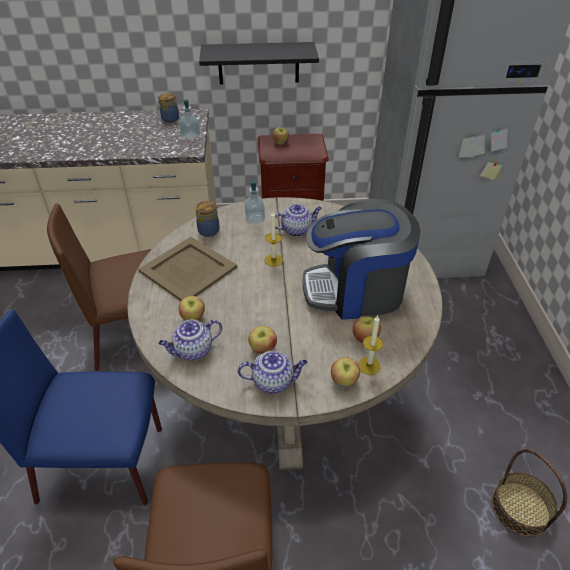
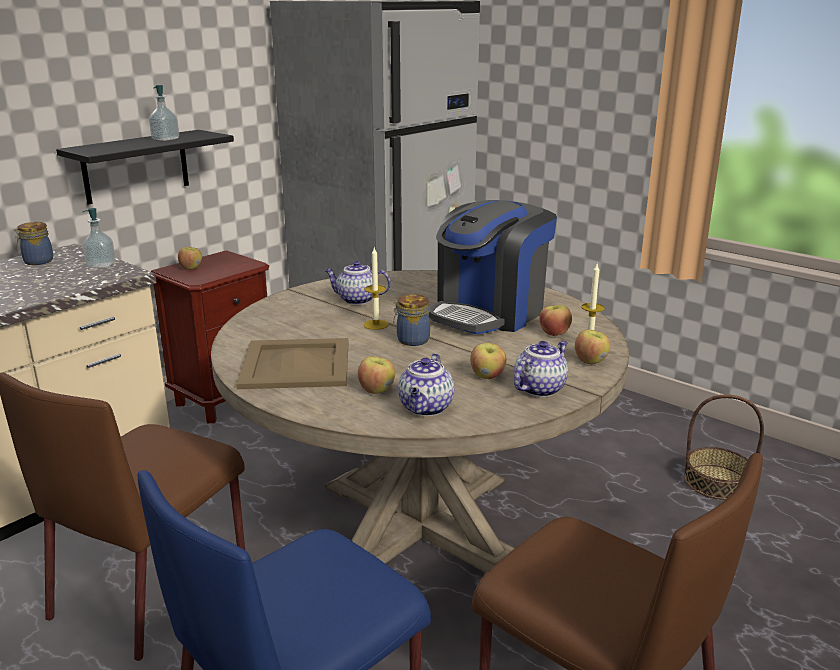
camera: 45 degrees left, 20 degrees down
jar [195,201,220,237] -> jar moved to [393,294,430,346]
soap dispenser [245,180,265,224] -> soap dispenser moved to [149,85,179,141]
teapot [275,204,322,237] -> teapot turned 105 degrees counterclockwise [324,261,391,305]

